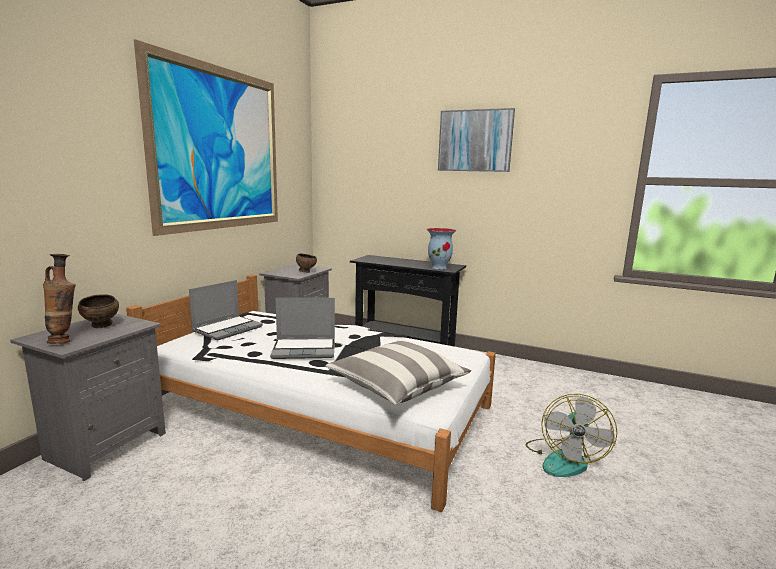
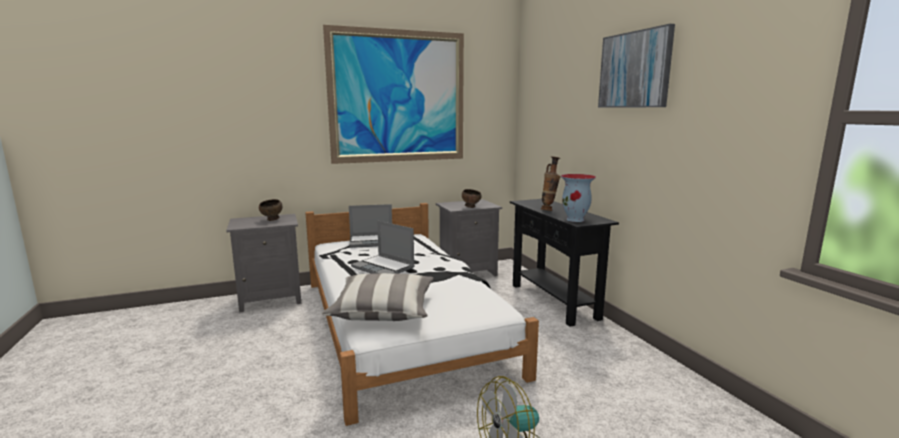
camera: 45 degrees right, 0 degrees up
vase [43,254,76,344] -> vase moved to [541,156,561,211]

